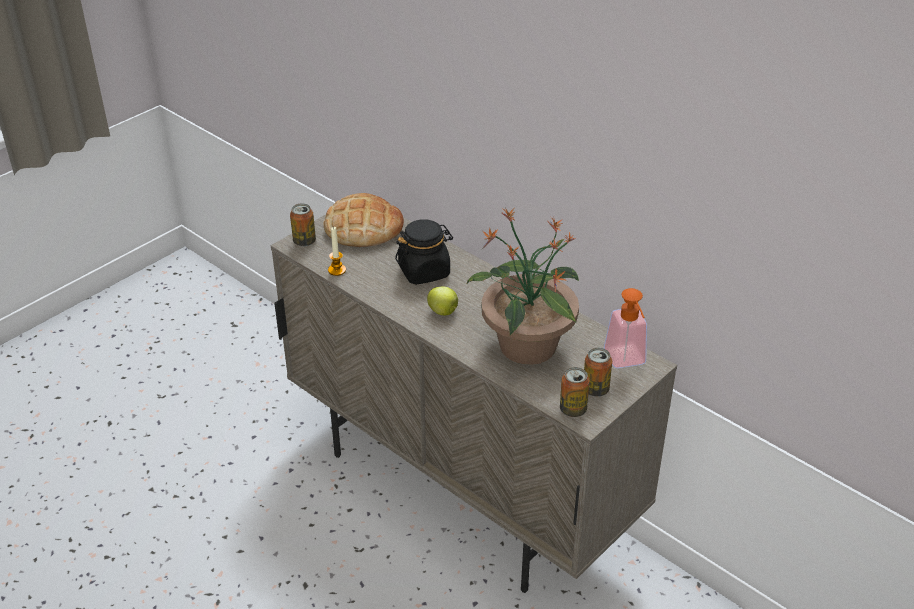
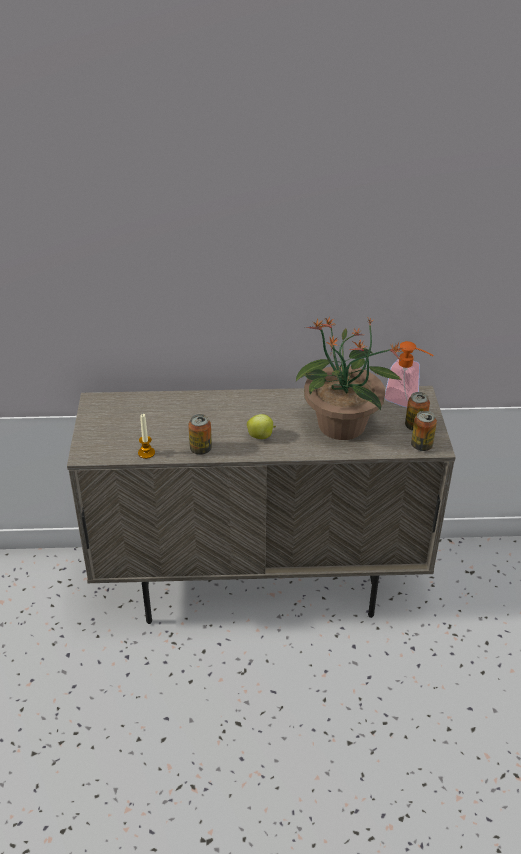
camera: 45 degrees left, 0 degrees up
can [290,203,316,247] -> can moved to [188,414,212,455]
bread [323,193,404,247] -> none
black jar [395,219,453,285] -> none

